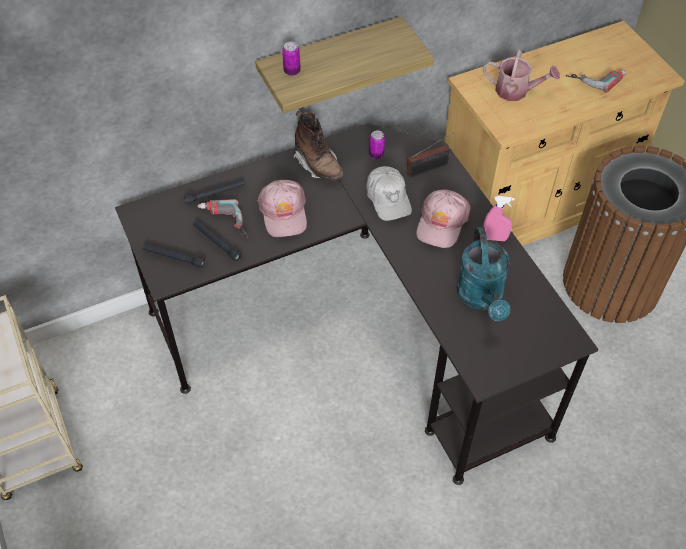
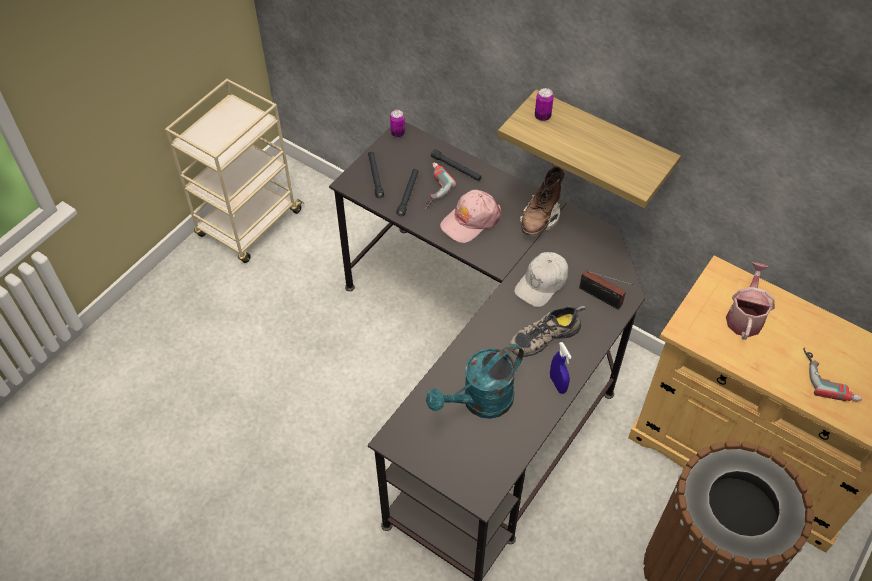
camera: 60 degrees right, 0 degrees up
can [369,131,385,159] -> can moved to [390,110,405,137]
pink cap [417,190,471,248] -> shoe [510,306,586,357]
watering can [483,50,560,101] -> watering can turned 150 degrees counterclockwise [726,262,775,340]
pink spray bottle [483,196,515,241] -> blue spray bottle [550,342,572,394]

